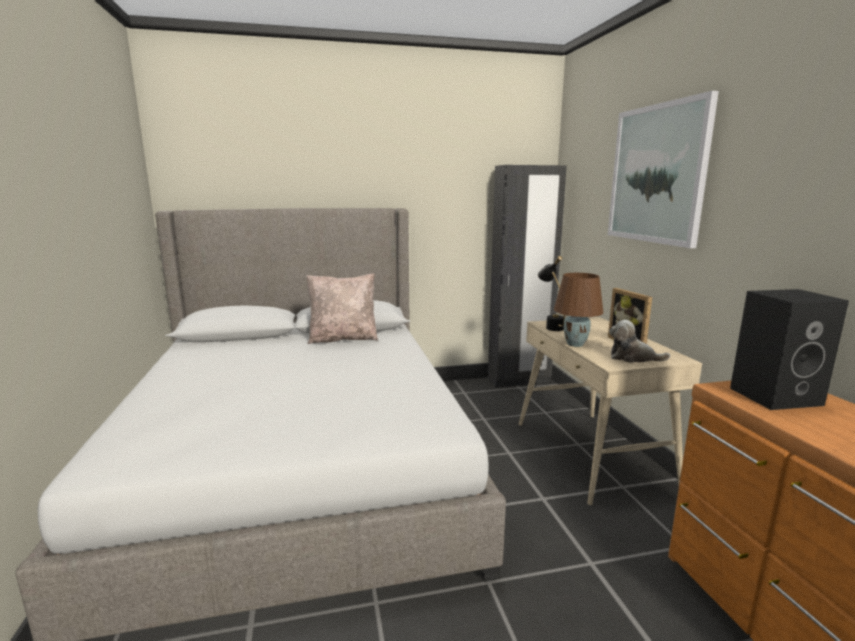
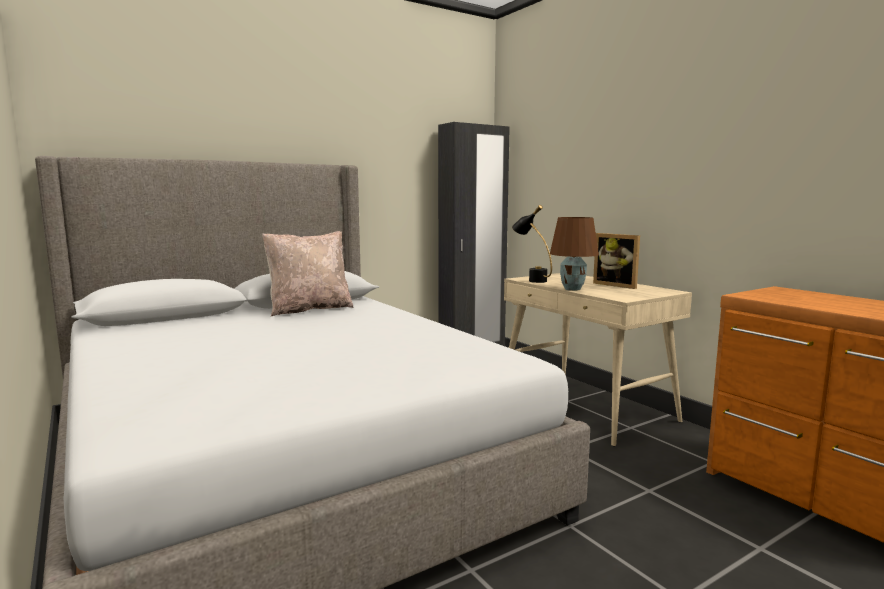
camera: 20 degrees left, 5 degrees down
picture [608,91,719,248] -> none
plush toy [609,320,671,363] -> none
black speaker [730,289,849,410] -> none

